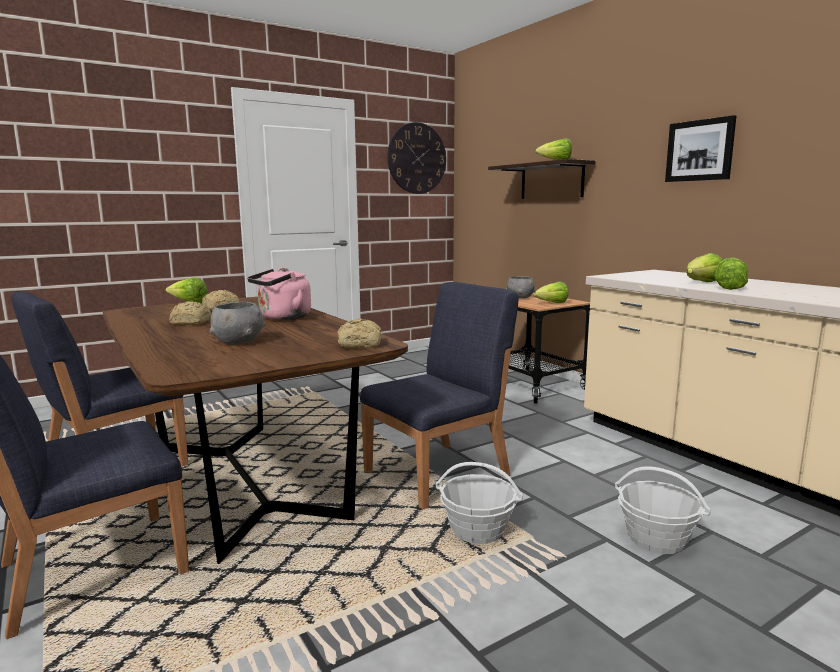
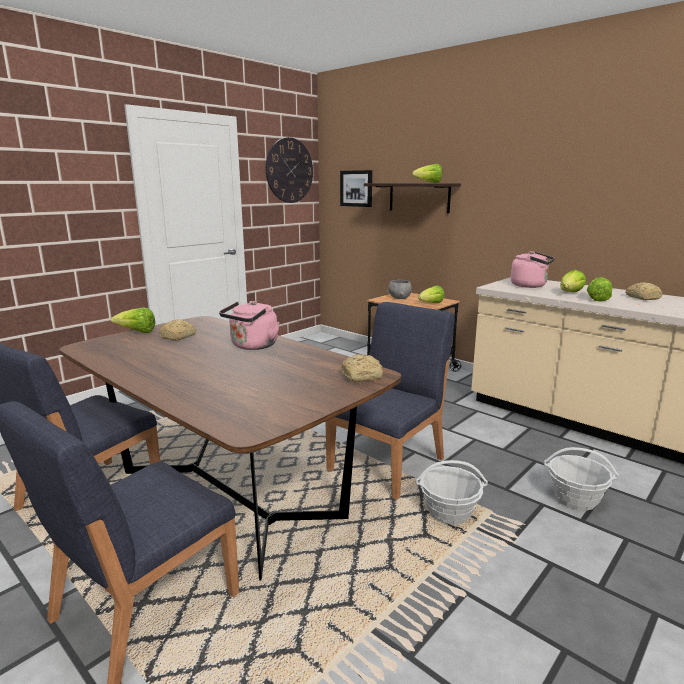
camera: 15 degrees left, 5 degrees up
bread [169,301,212,325] -> bread moved to [625,282,662,300]
grey bowl [209,302,265,345] -> none
picture [665,115,736,182] -> picture moved to [340,170,372,207]
none -> pink kettle [511,251,555,288]

